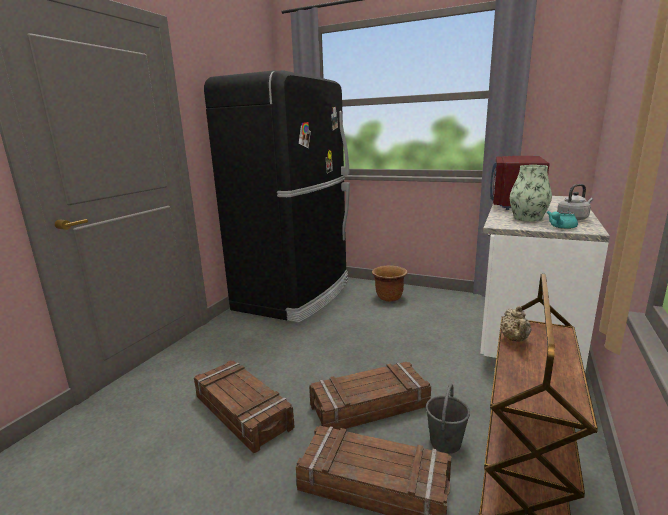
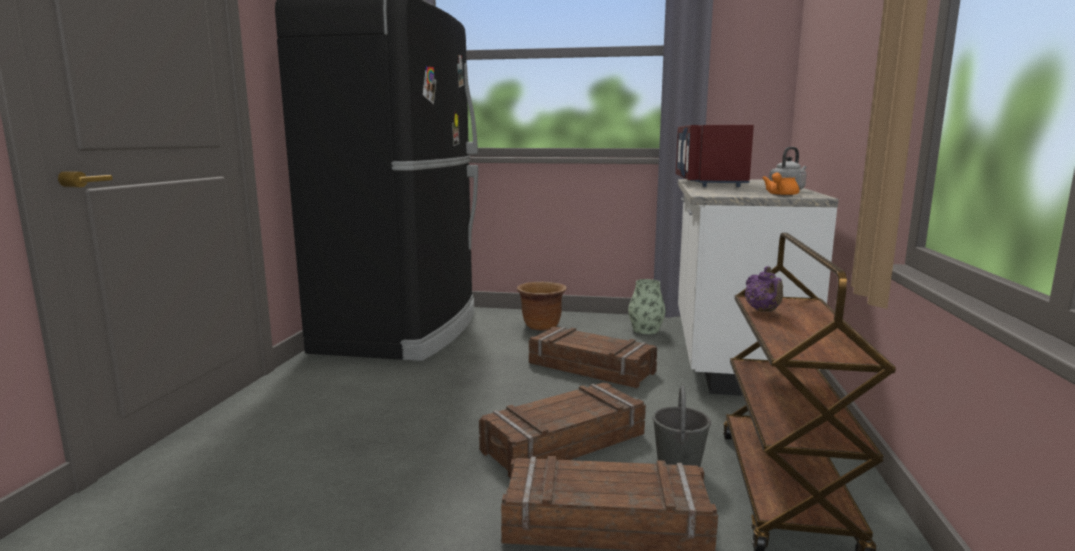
camera: 15 degrees left, 5 degrees down
crate [194,360,295,453] -> crate moved to [529,327,657,388]
beige teapot [500,306,532,342] -> purple teapot [745,266,783,312]
vase [510,165,552,221] -> vase moved to [628,279,666,334]
turquoise teapot [546,211,578,229] -> orange teapot [762,172,800,196]

